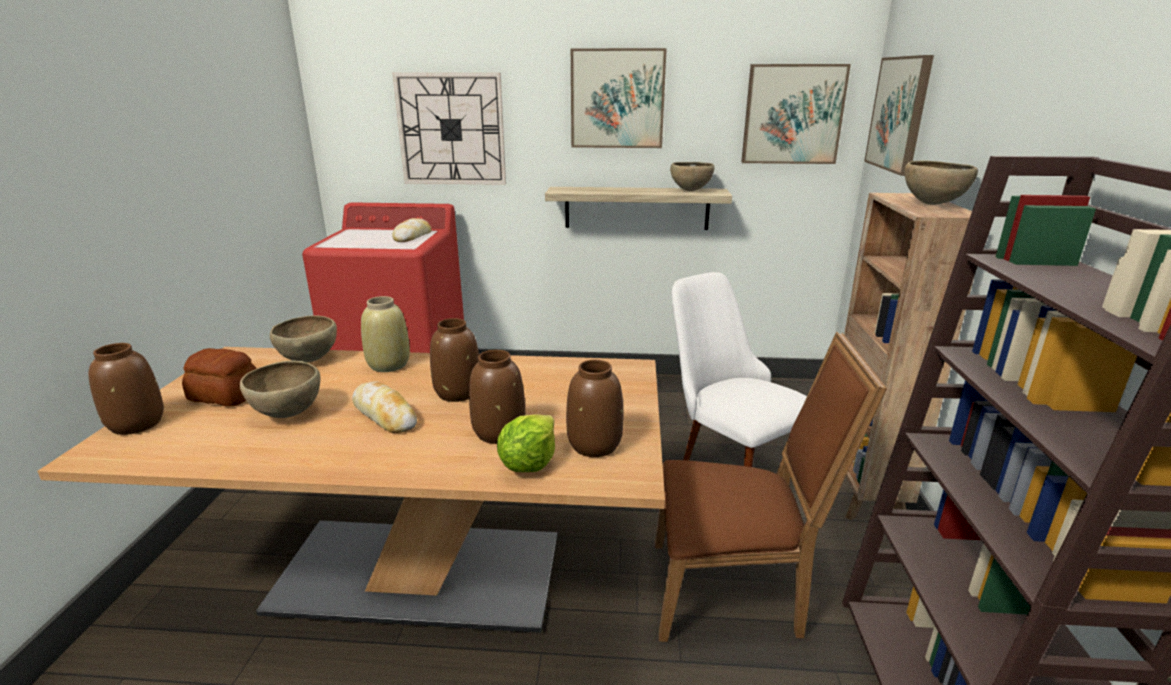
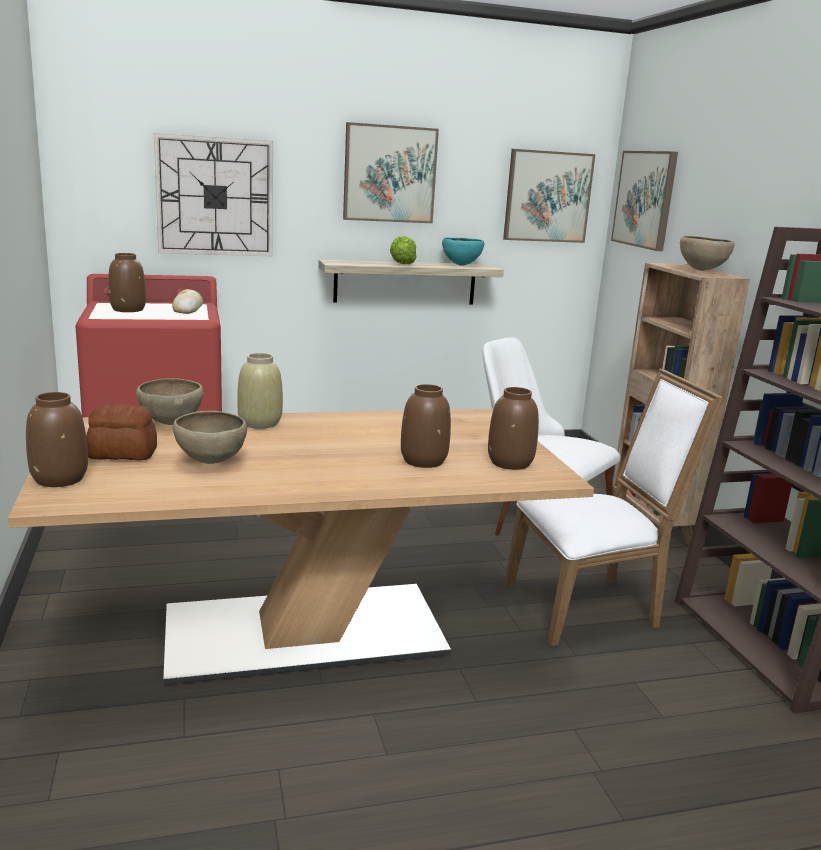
camera: 20 degrees left, 5 degrees down
bread [352,381,417,433] -> none
brown vase [430,318,479,402] -> brown vase moved to [108,253,146,312]
lettuce [497,415,555,472] -> lettuce moved to [390,236,417,264]
brown chair [655,332,887,642] -> white chair [505,369,723,646]
brown bowl [670,162,715,191] -> turquoise bowl [442,238,484,266]

